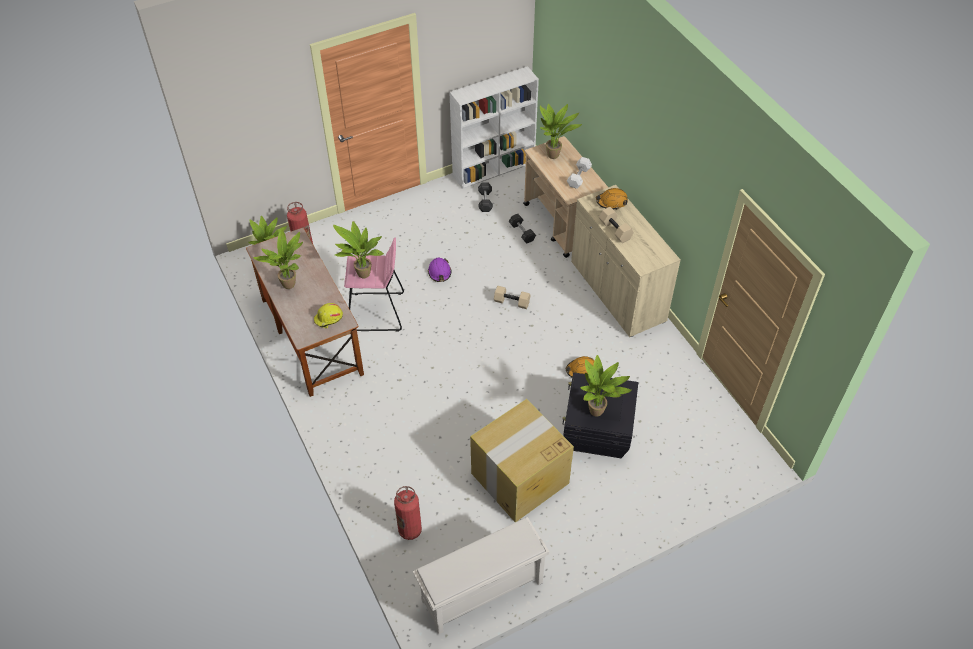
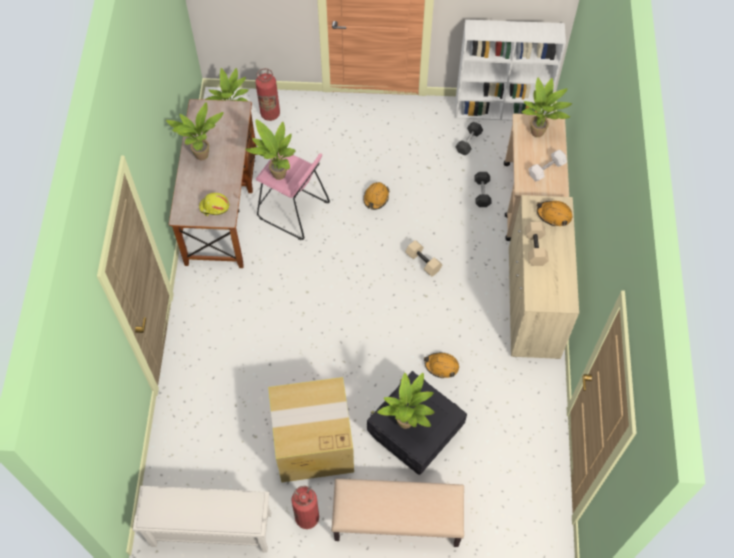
camera: 30 degrees right, 10 degrees up
fire extinguisher [394,486,422,540] -> fire extinguisher moved to [291,486,319,529]
purple hard hat [428,258,451,282] -> orange hard hat [363,182,390,210]
none -> beige bench [331,479,464,547]

